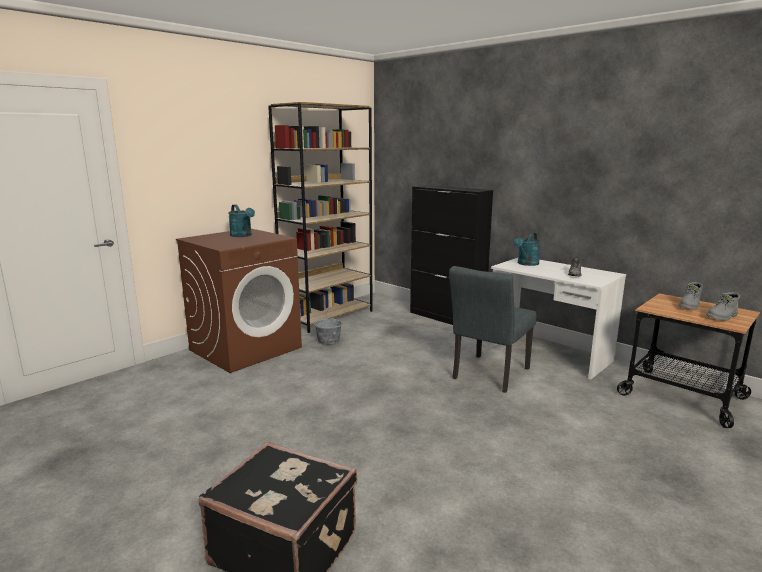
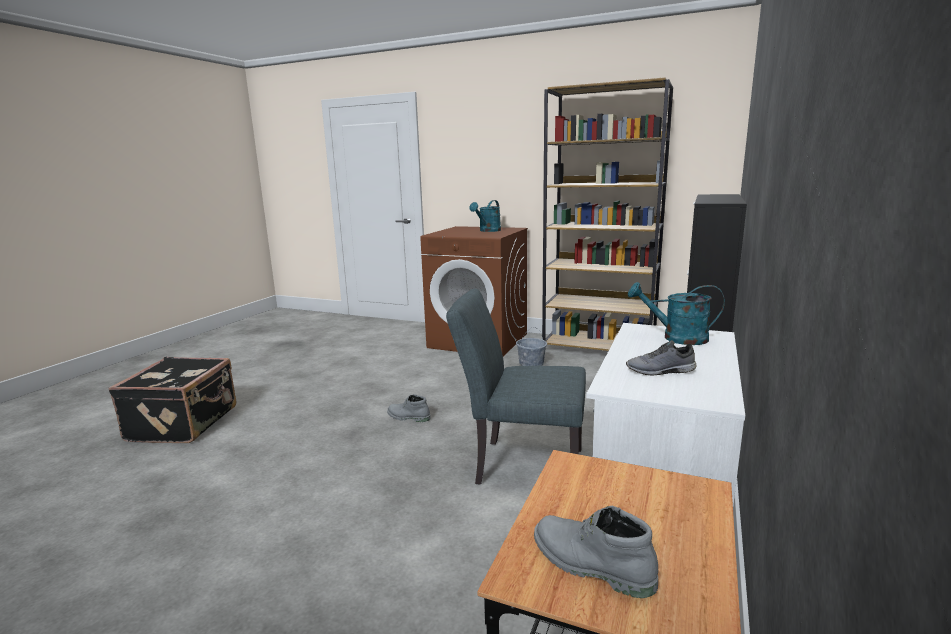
camera: 70 degrees right, 0 degrees up
grey boot [678,282,703,310] -> grey boot moved to [387,394,431,422]

